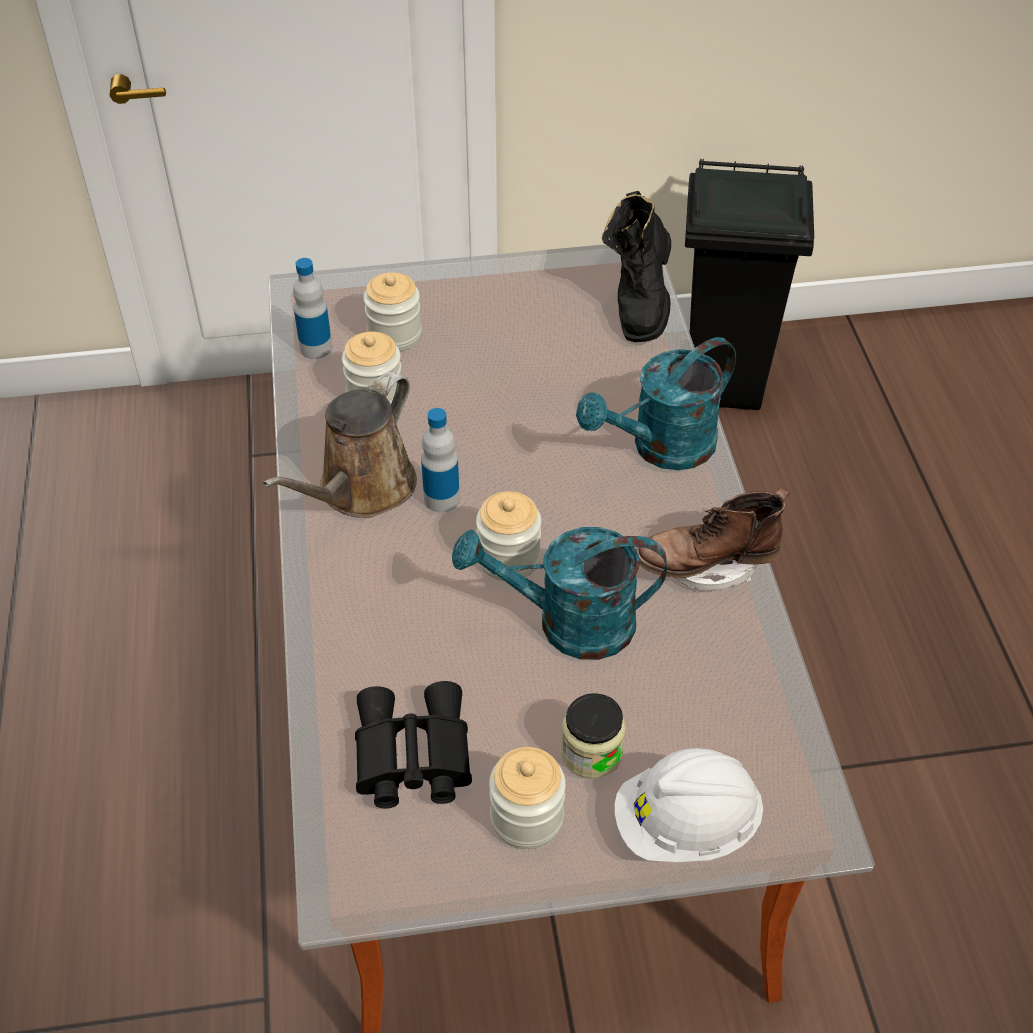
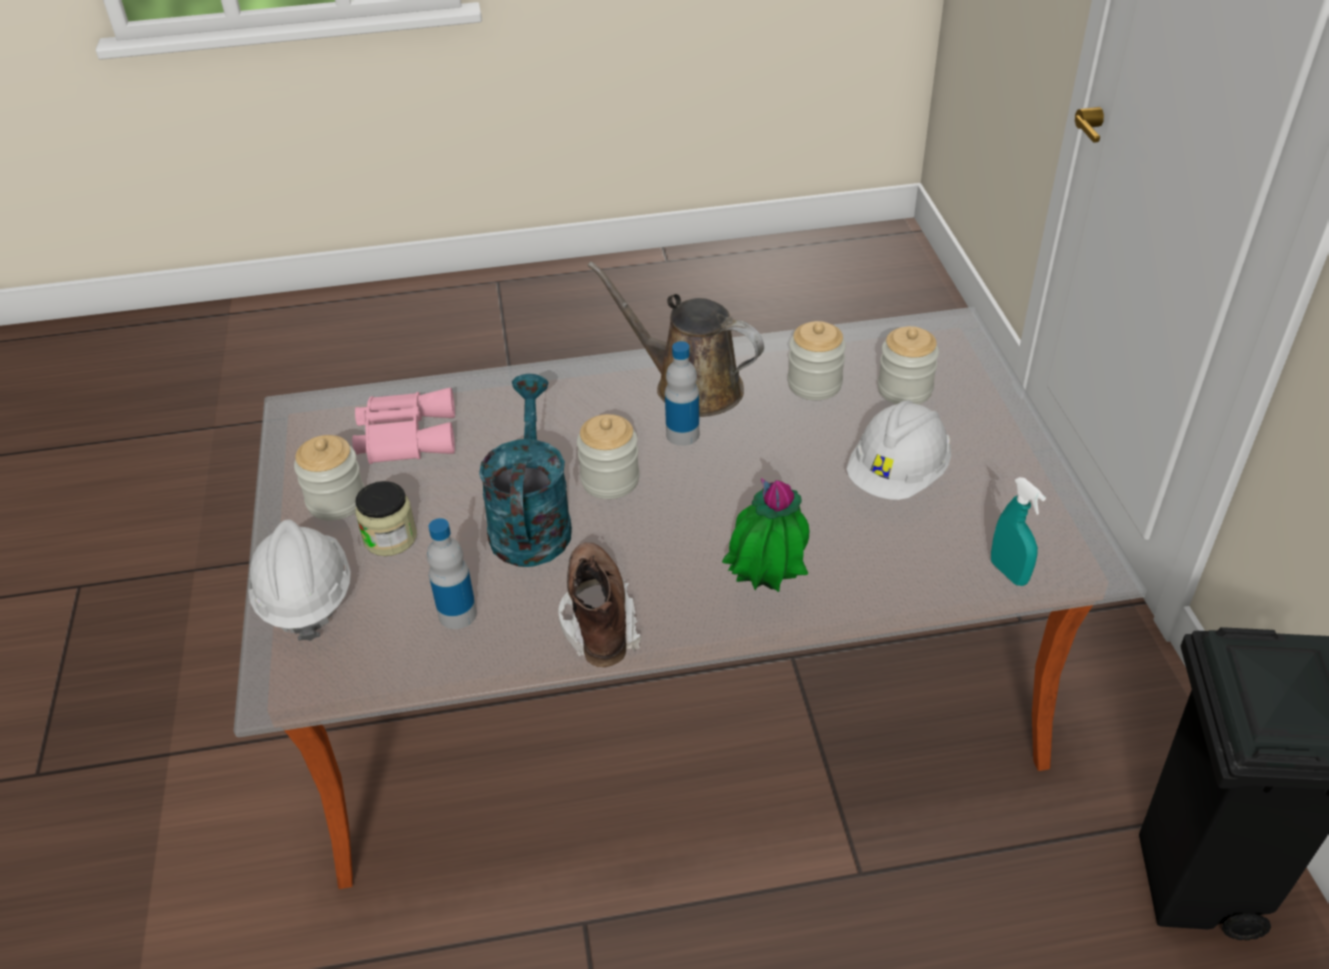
camera: 90 degrees right, 5 degrees down
bottle [293,258,332,359] -> bottle moved to [427,518,477,629]
black binoculars [355,681,472,809] -> pink binoculars [352,388,455,464]
turquoise watering can [576,337,736,470] -> potted plant [722,478,809,592]
black boot [602,191,671,342] -> turquoise spray bottle [991,477,1046,586]
none -> white hard hat [846,400,951,500]

